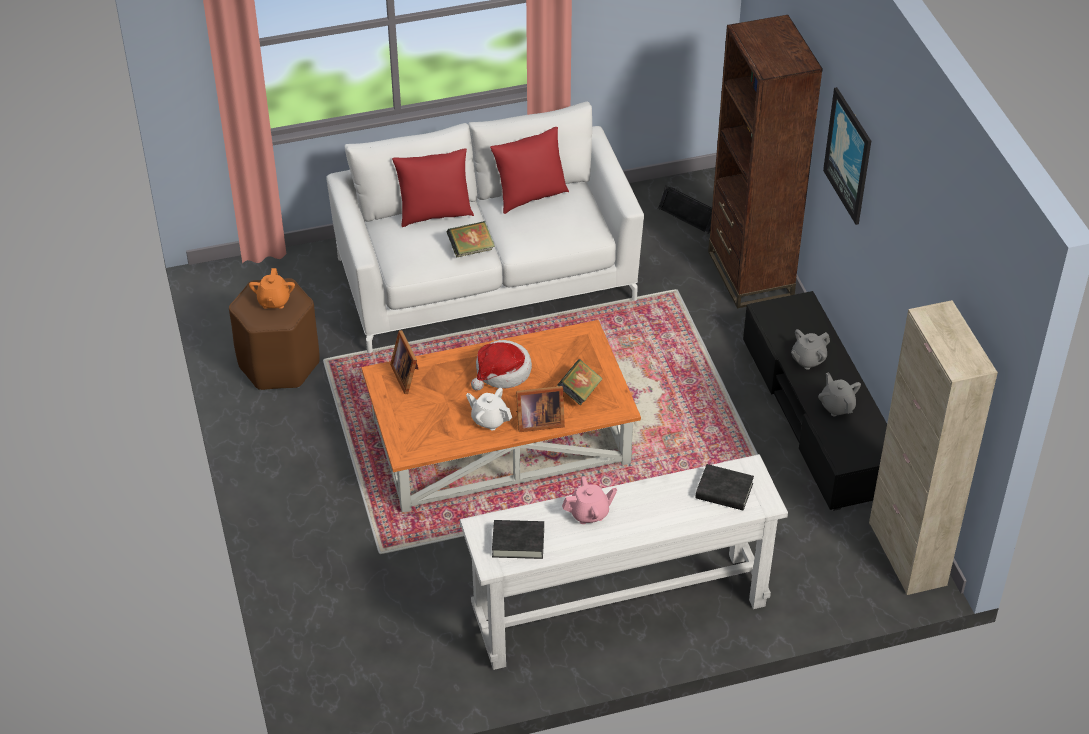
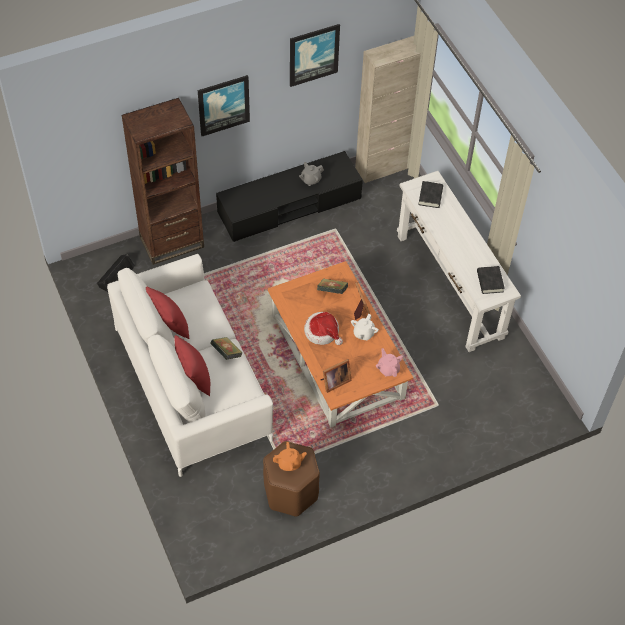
camera: 100 degrees left, 10 degrees up
pink teapot [562,476,617,524] -> pink teapot moved to [376,348,403,377]
grey teapot [791,329,830,370] -> none
none -> picture [290,24,340,87]

